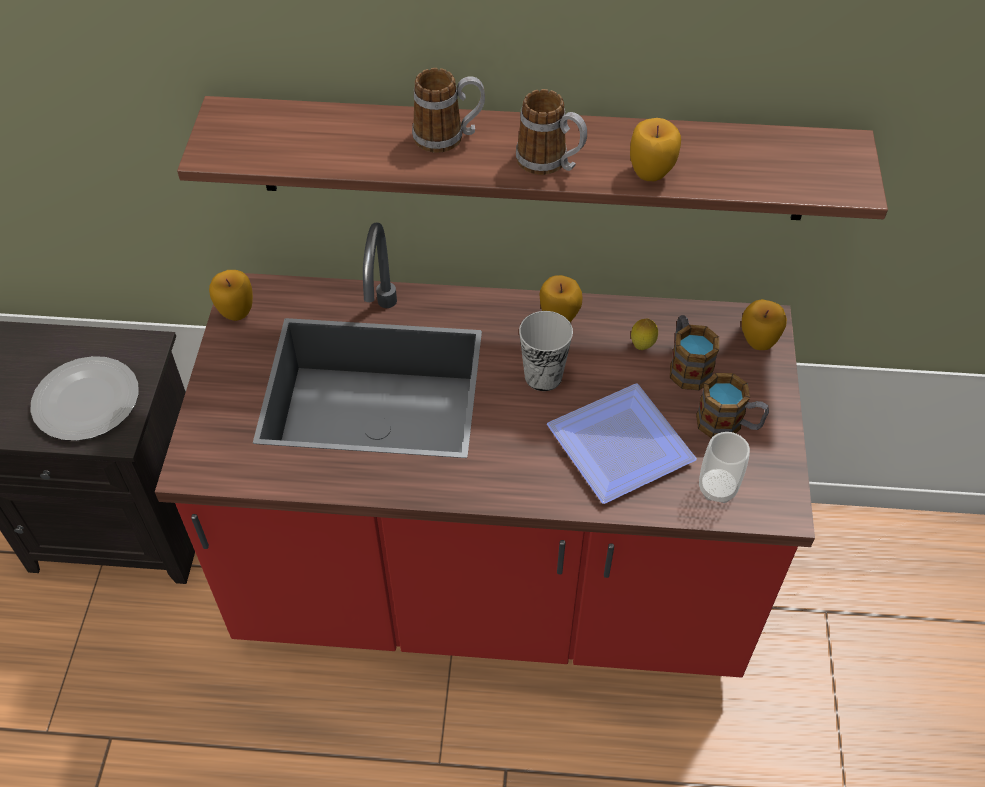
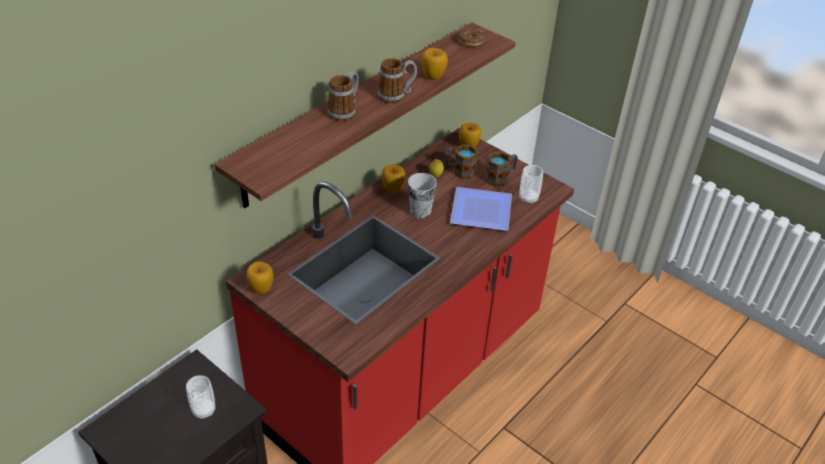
camera: 55 degrees left, 10 degrees down
plate [30,356,139,441] -> cup [186,375,215,419]
none -> donut [458,28,485,47]

